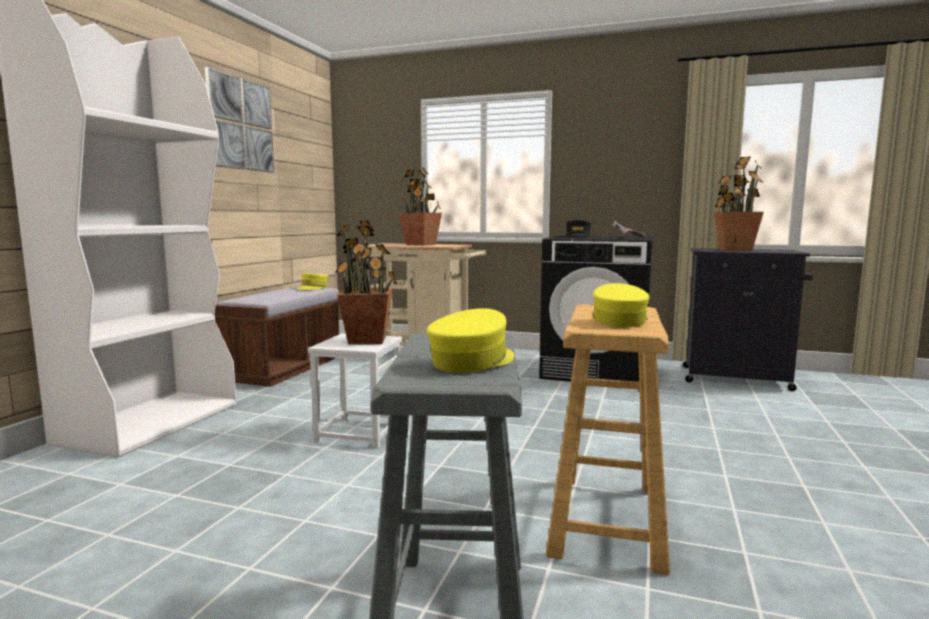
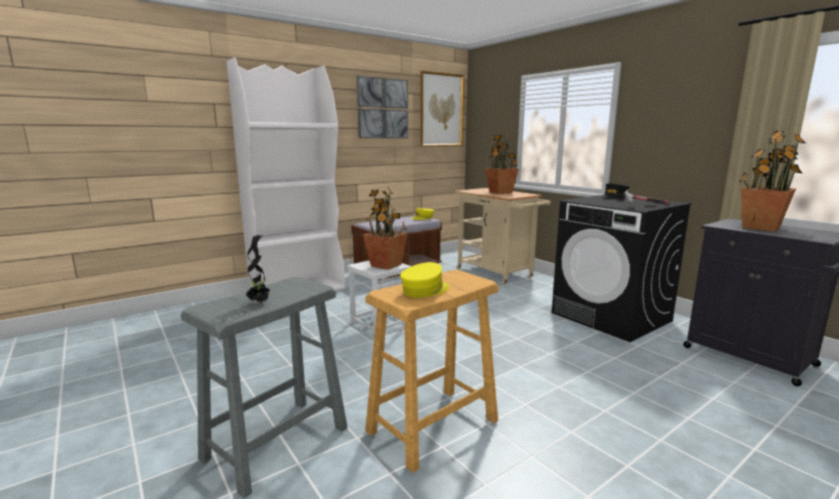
camera: 35 degrees right, 5 degrees up
yellow cap [427,308,514,373] -> potted plant [246,235,273,303]
none -> picture [420,71,464,146]

